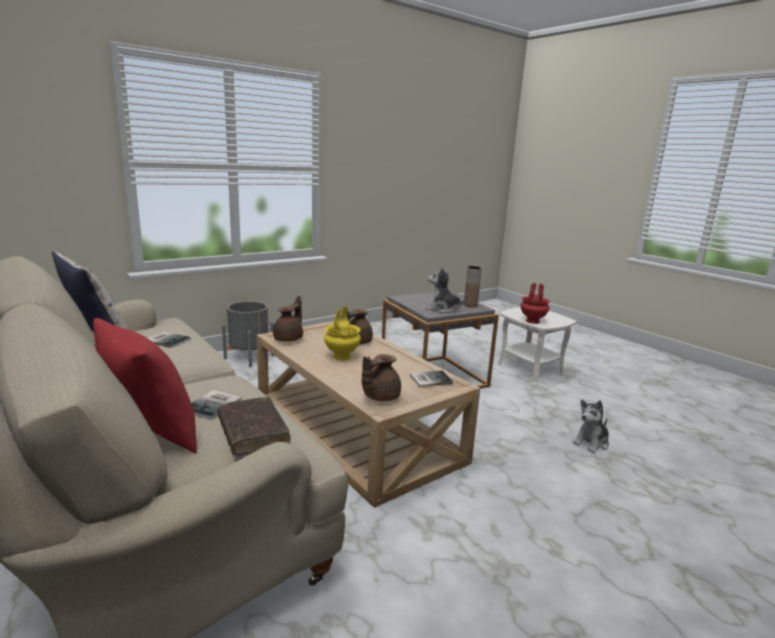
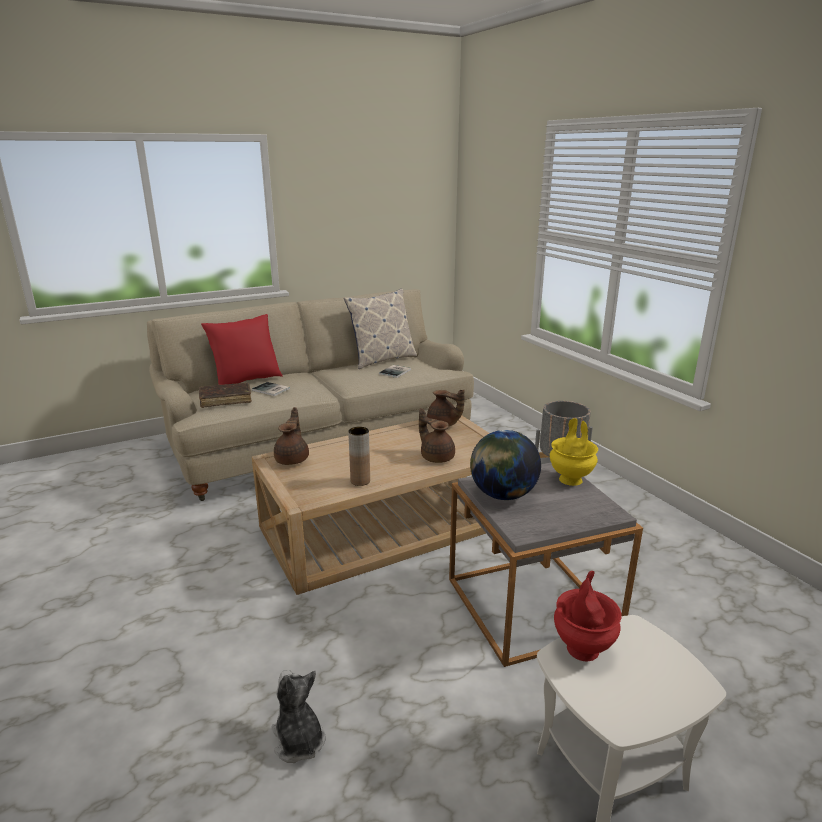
camera: 100 degrees right, 5 degrees up
yellow vase [324,306,361,360] -> yellow vase moved to [550,418,598,486]
brown teapot [362,354,401,402] -> brown teapot turned 45 degrees clockwise [274,407,309,465]
book [410,370,453,387] -> none
plush toy [426,267,467,313] -> globe [470,430,541,500]
brown vase [464,266,482,307] -> brown vase moved to [348,427,370,486]

